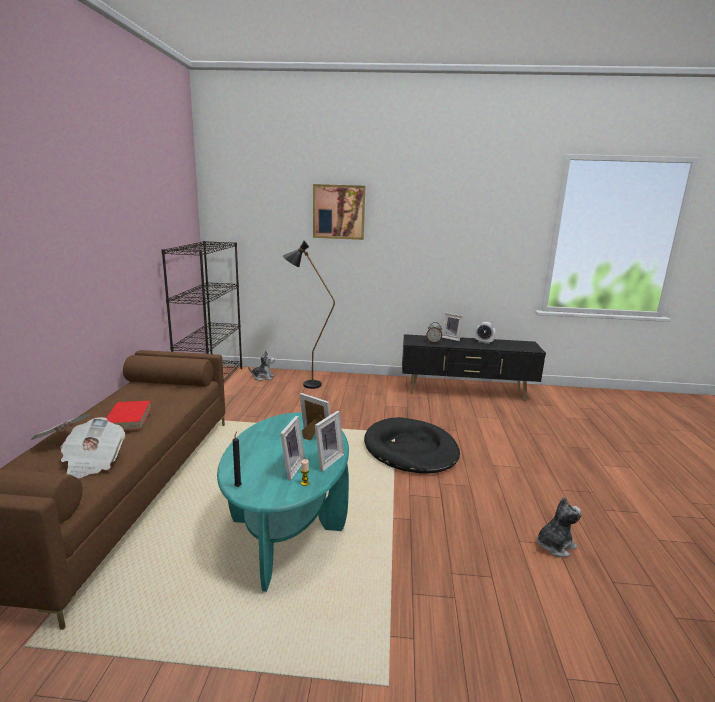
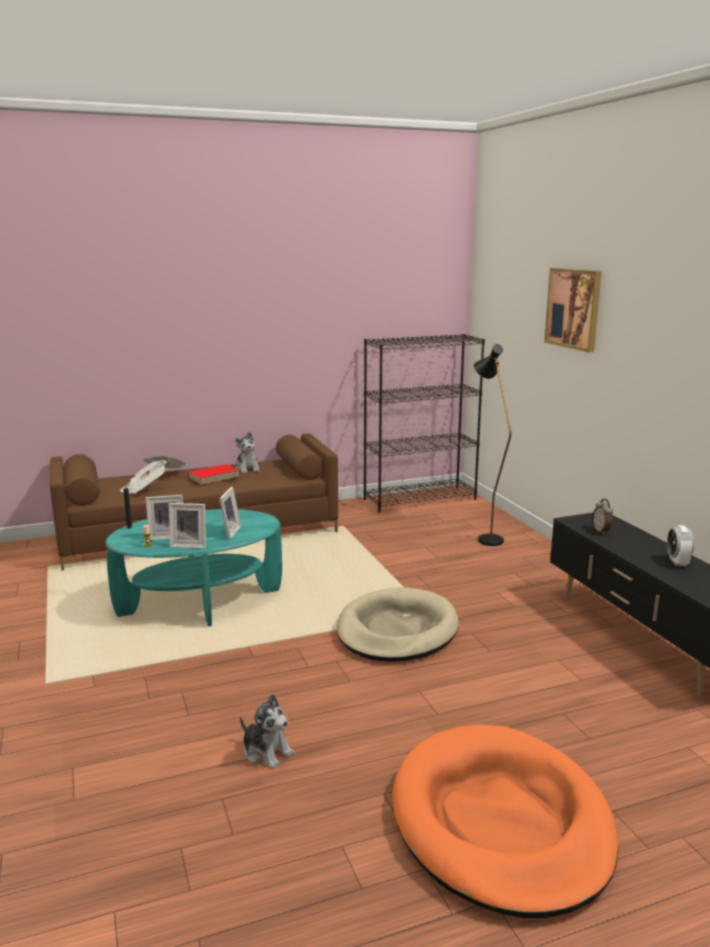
camera: 65 degrees right, 0 degrees up
plush toy [248,350,275,381] -> plush toy moved to [235,432,260,473]
black dog bed [364,417,460,474] -> beige dog bed [337,587,459,662]
picture frame [442,313,464,341] -> none
none -> orange dog bed [392,724,618,918]

